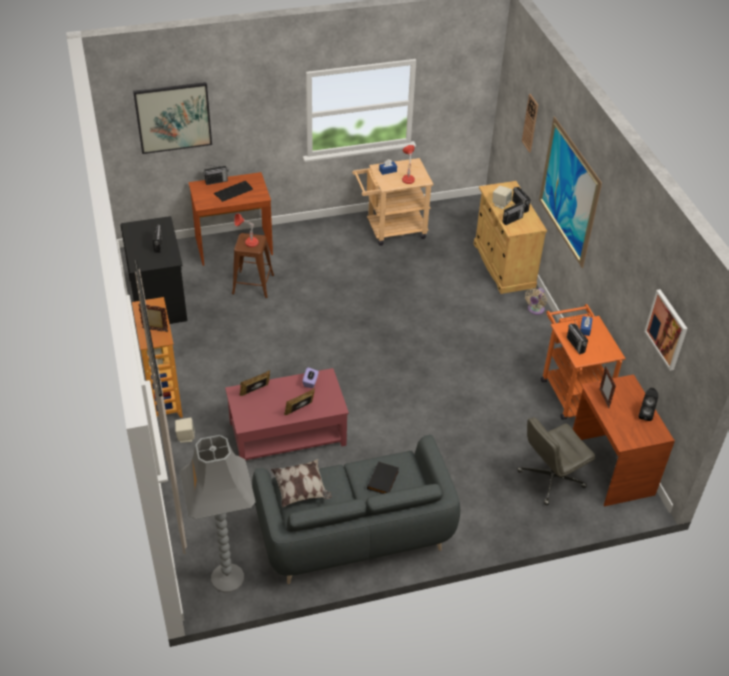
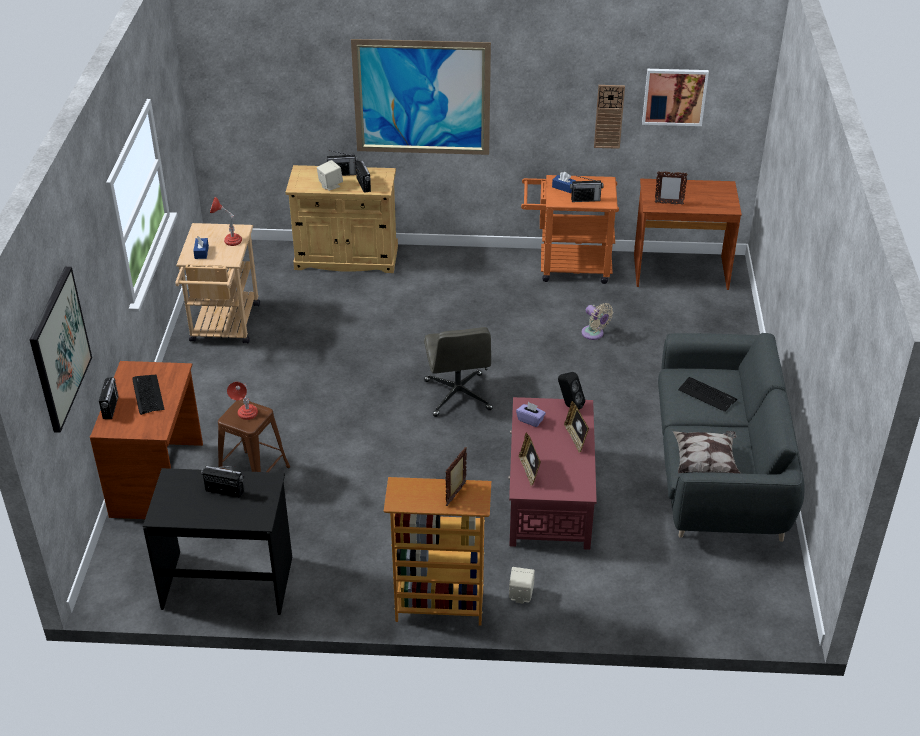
camera: 70 degrees left, 5 degrees down
grey floor lamp [180,435,256,592] -> none
black book [367,462,399,494] -> keyboard [678,377,737,412]
grey office chair [517,417,595,505] -> grey office chair moved to [424,327,493,417]
wall clock [522,94,538,153] -> wall clock moved to [594,85,625,149]
beige fan [525,288,547,315] -> beige fan moved to [582,303,613,340]
black speaker [639,388,658,421] -> black speaker moved to [558,372,585,409]

